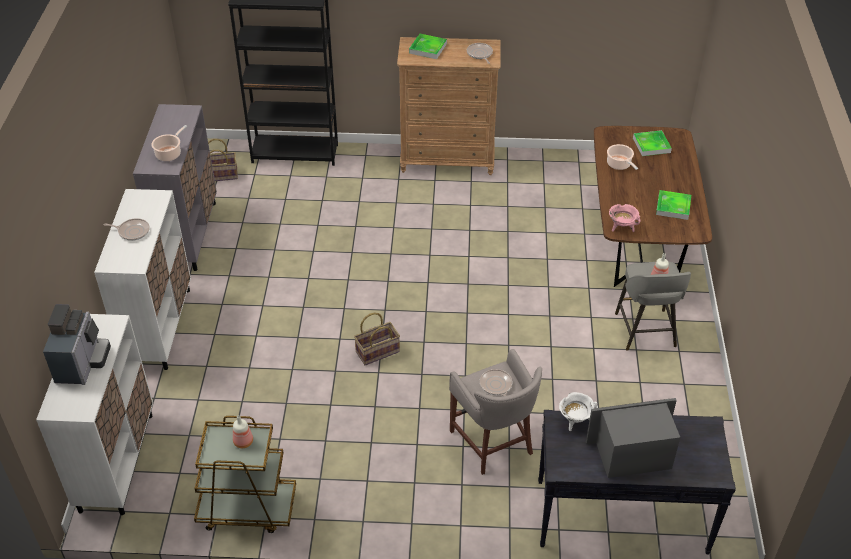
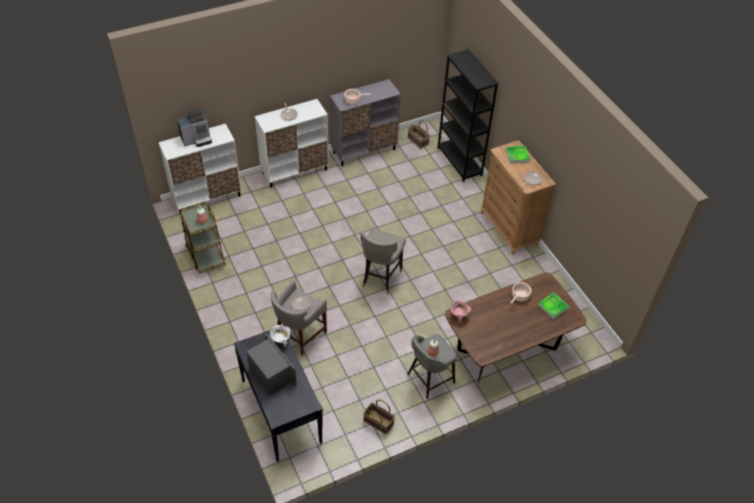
camera: 60 degrees right, 5 degrees up
basket [354,312,400,365] -> basket moved to [363,399,395,435]
tray [656,190,691,220] -> none
none -> grey stool [361,229,406,295]

